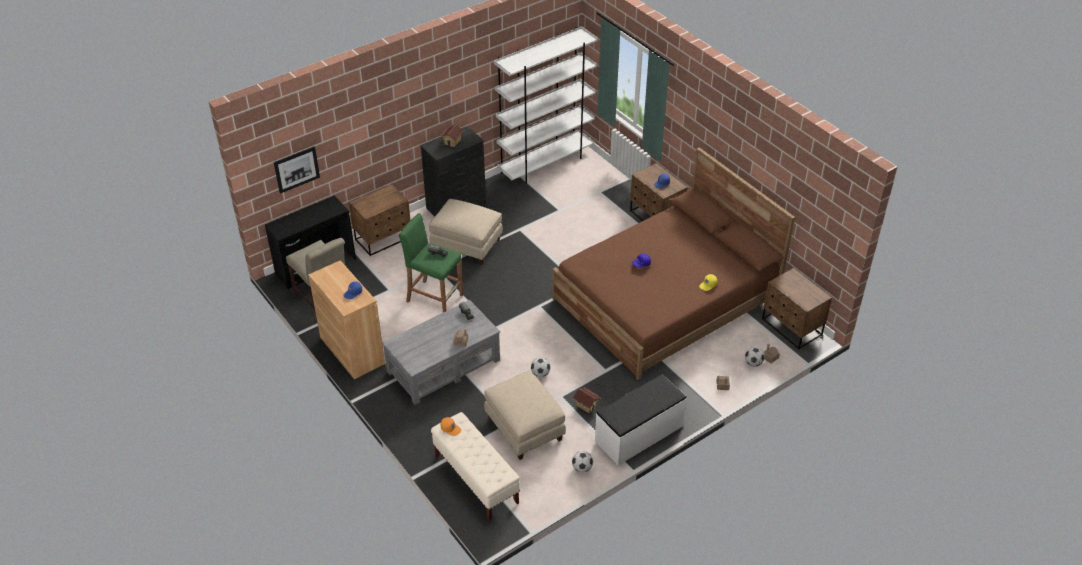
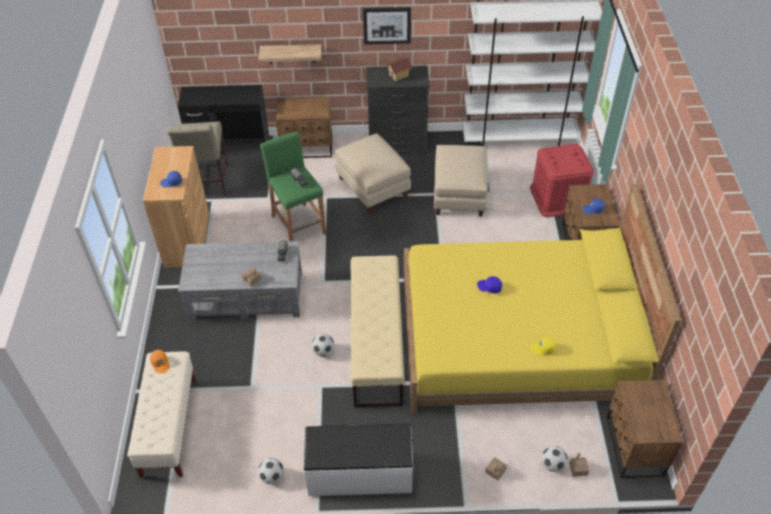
camera: 35 degrees right, 5 degrees up
picture [274,146,320,194] -> picture moved to [363,7,411,45]
beige ottoman [484,371,566,460] -> beige ottoman moved to [434,145,488,217]
brown bed [552,147,795,380] -> yellow bed [404,184,681,412]
toy house [572,387,602,413] -> none
none -> shelf [258,44,322,64]
none -> beige bench [351,255,404,408]
none -> red storage box [530,144,594,217]

